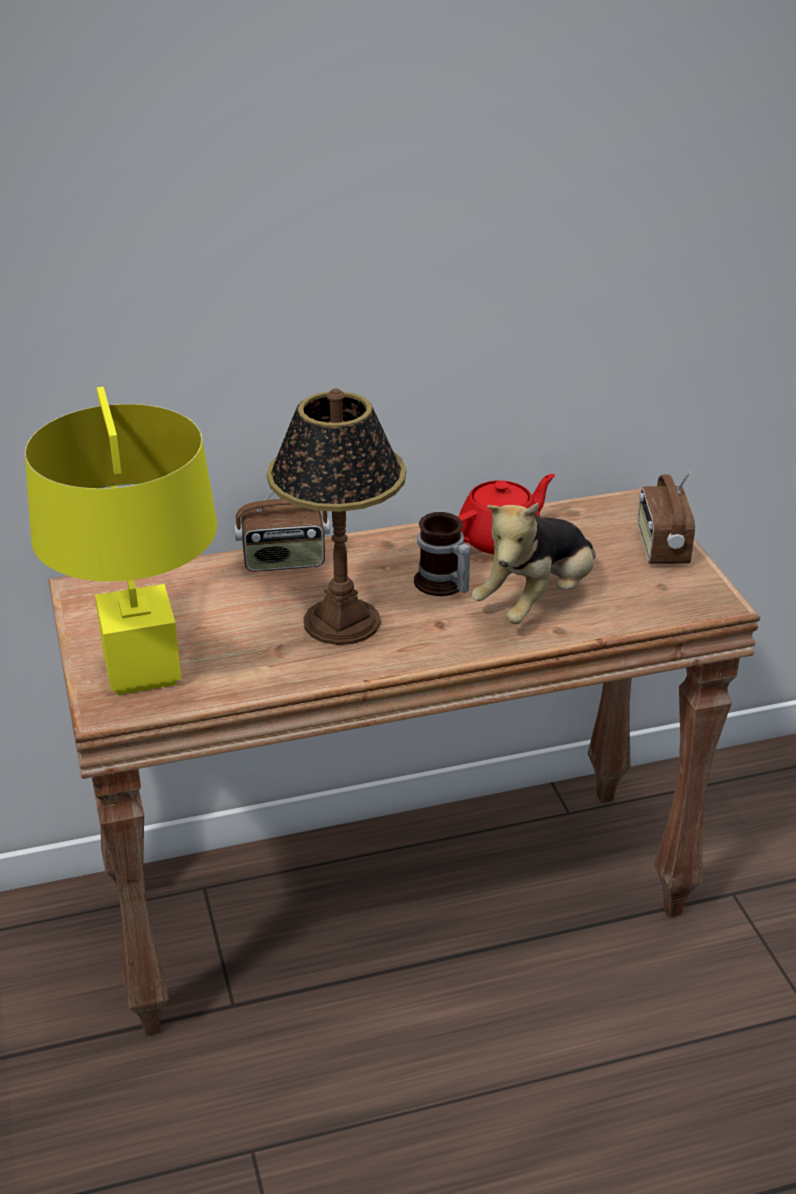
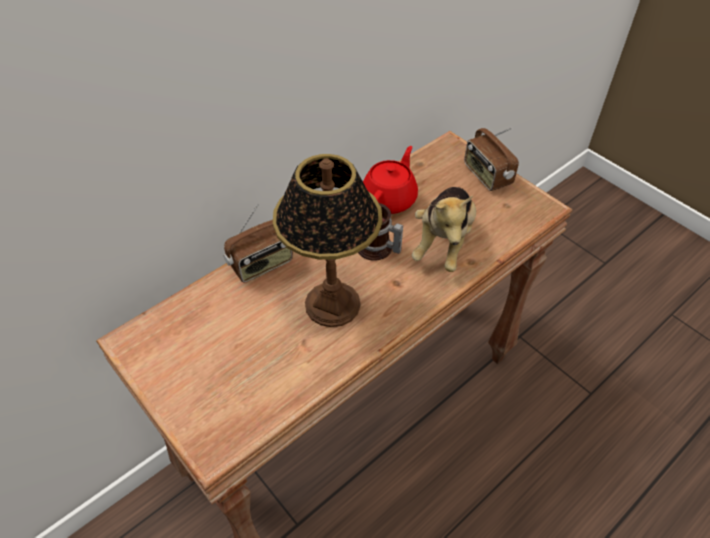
camera: 25 degrees left, 15 degrees up
yellow table lamp [25,387,217,695] -> none

